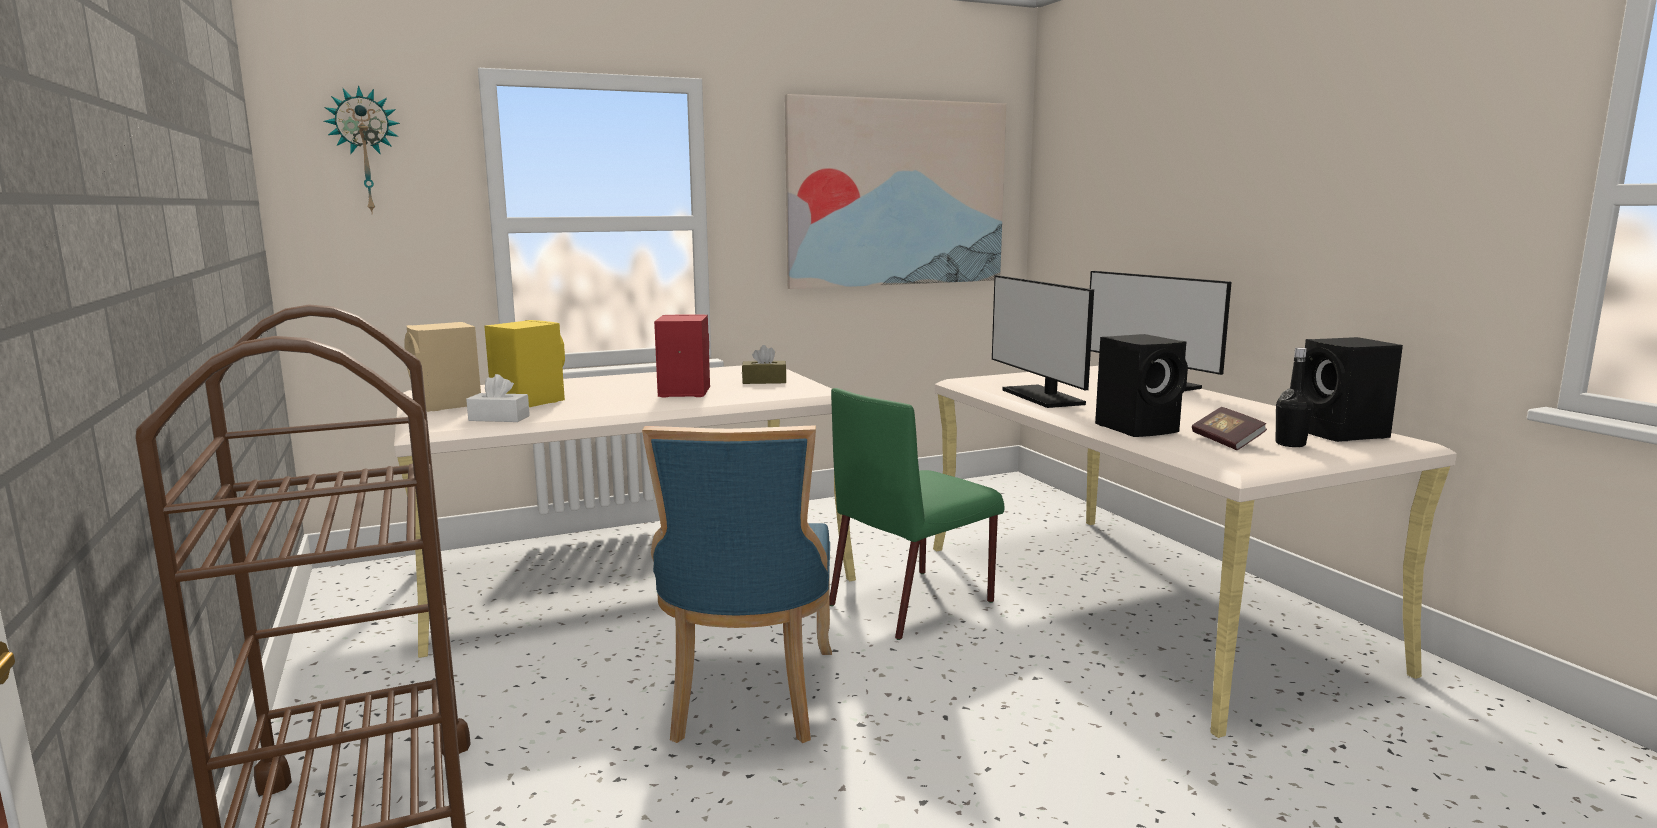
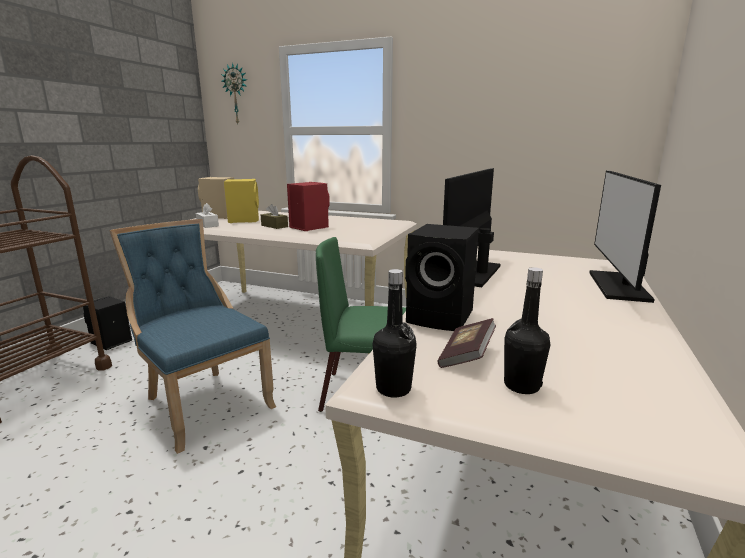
camera: 45 degrees right, 5 degrees up
blue chair [642,426,832,743] -> blue chair turned 90 degrees clockwise [109,219,276,454]
brown tissue box [742,345,786,384] -> brown tissue box moved to [261,204,288,229]
picture [785,94,1006,289] -> none
black speaker [1303,337,1403,442] -> black speaker moved to [83,296,132,350]
none -> black bottle [372,269,417,398]

